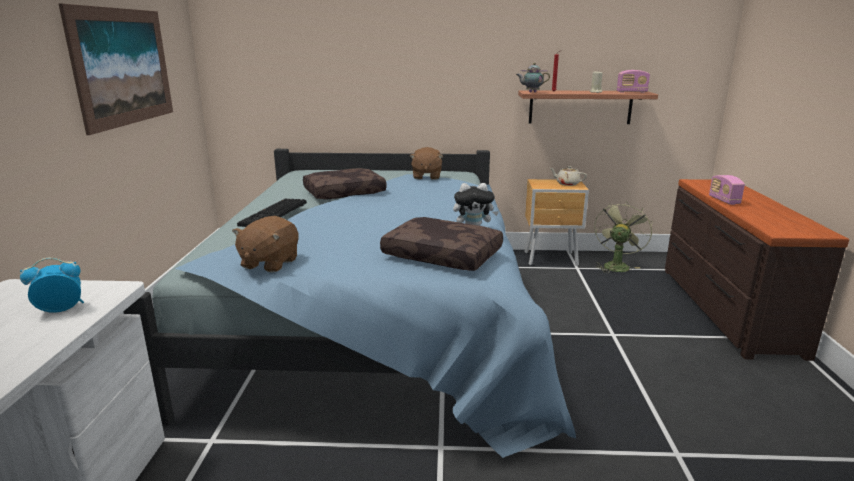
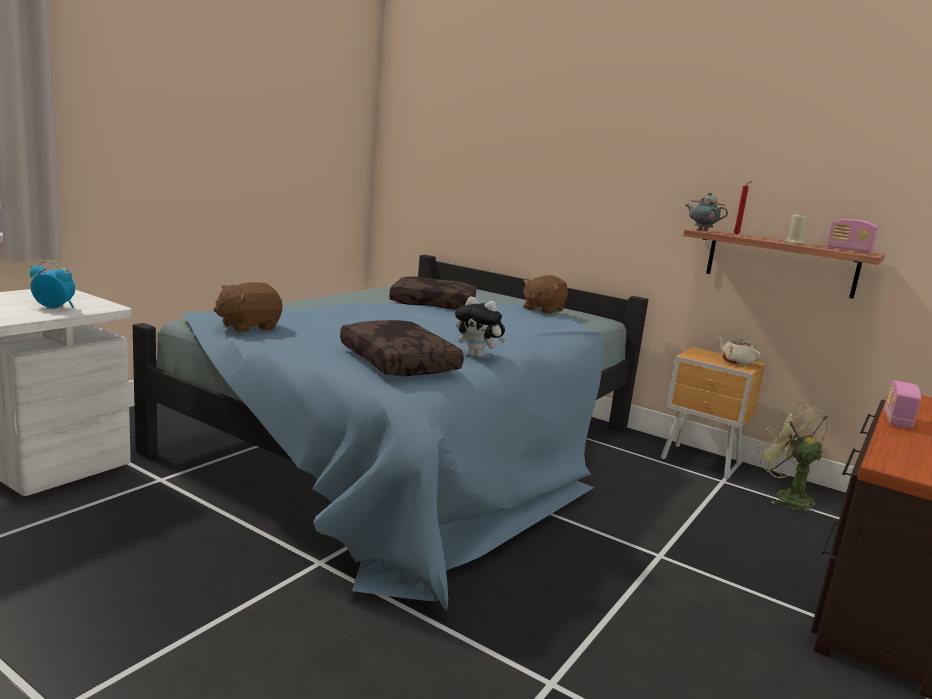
camera: 30 degrees right, 5 degrees down
picture [59,4,173,135] -> none
keyboard [237,198,307,227] -> none
green fan [594,201,652,273] -> green fan turned 90 degrees counterclockwise [757,402,828,515]

